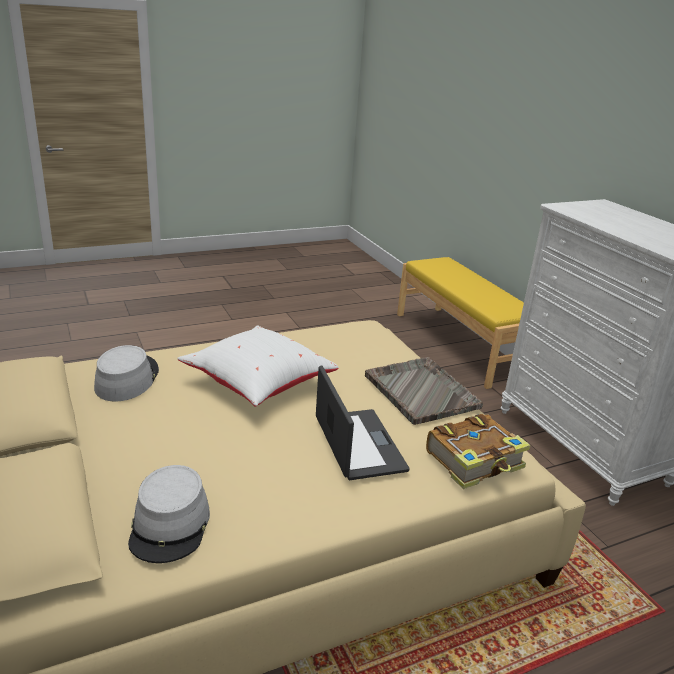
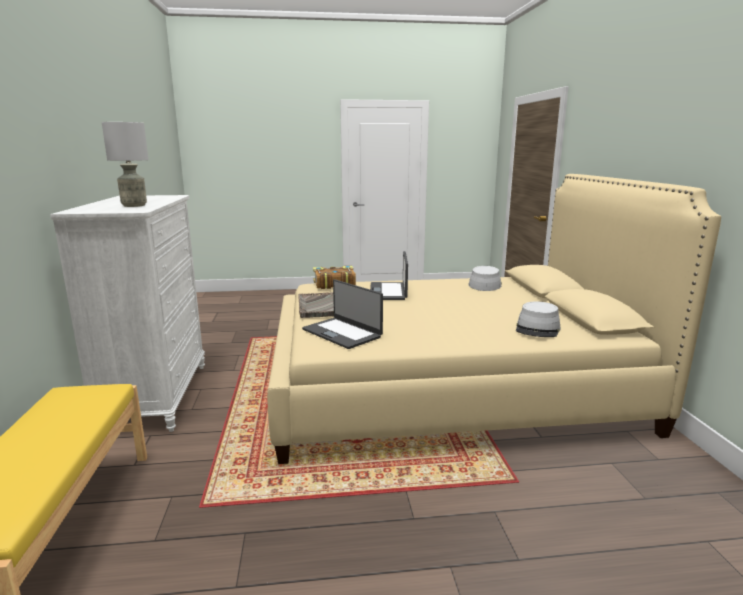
camera: 160 degrees left, 10 degrees down
white pillow [177,326,339,407] -> none
none -> grey table lamp [102,122,149,207]
none -> laptop [302,280,383,349]

